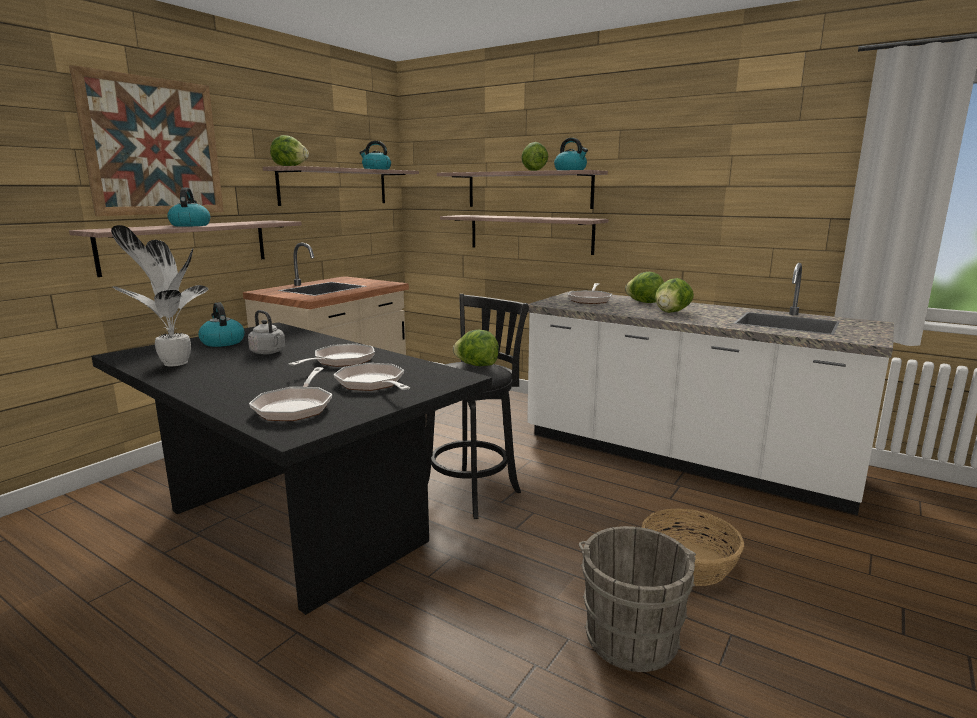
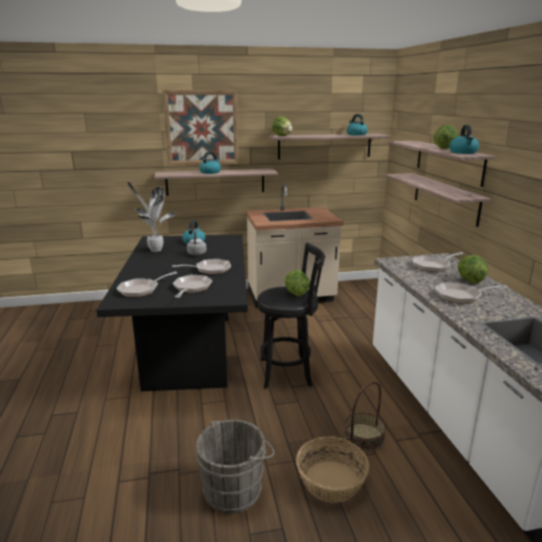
camera: 45 degrees right, 5 degrees up
lettuce [655,278,694,313] -> frying pan [435,282,508,303]
none -> basket [344,382,386,451]

